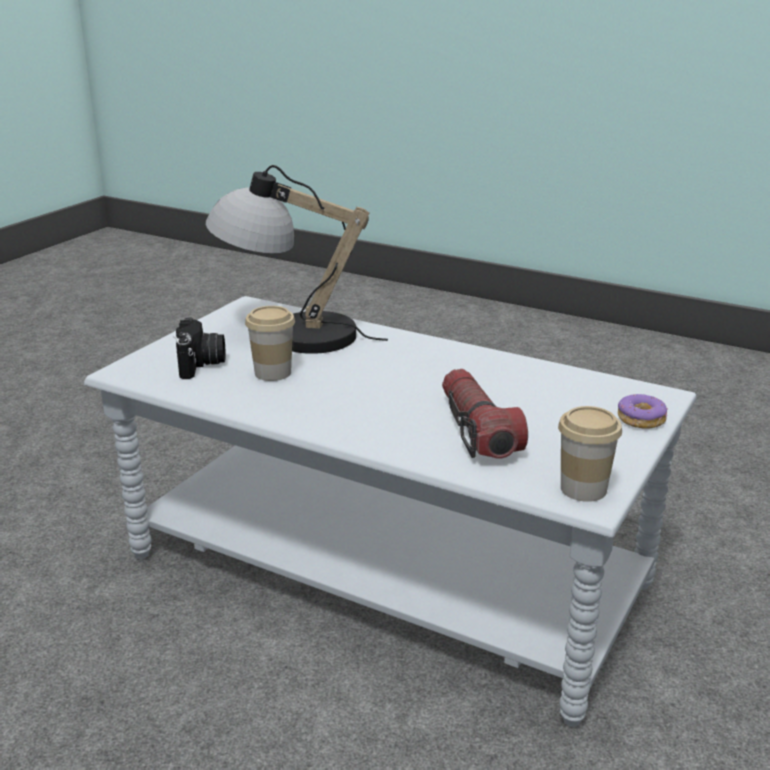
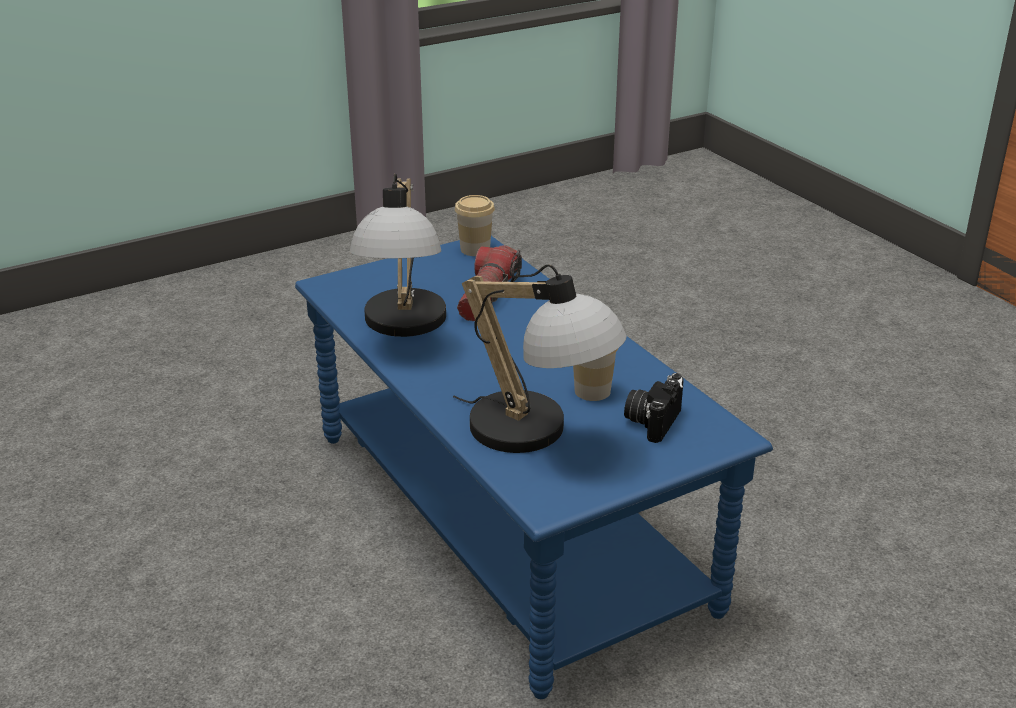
camera: 150 degrees left, 5 degrees up
grey coffee table [84,296,697,727] -> blue coffee table [295,236,773,699]
donut [618,394,667,429] -> none
none -> table lamp [350,174,446,337]

